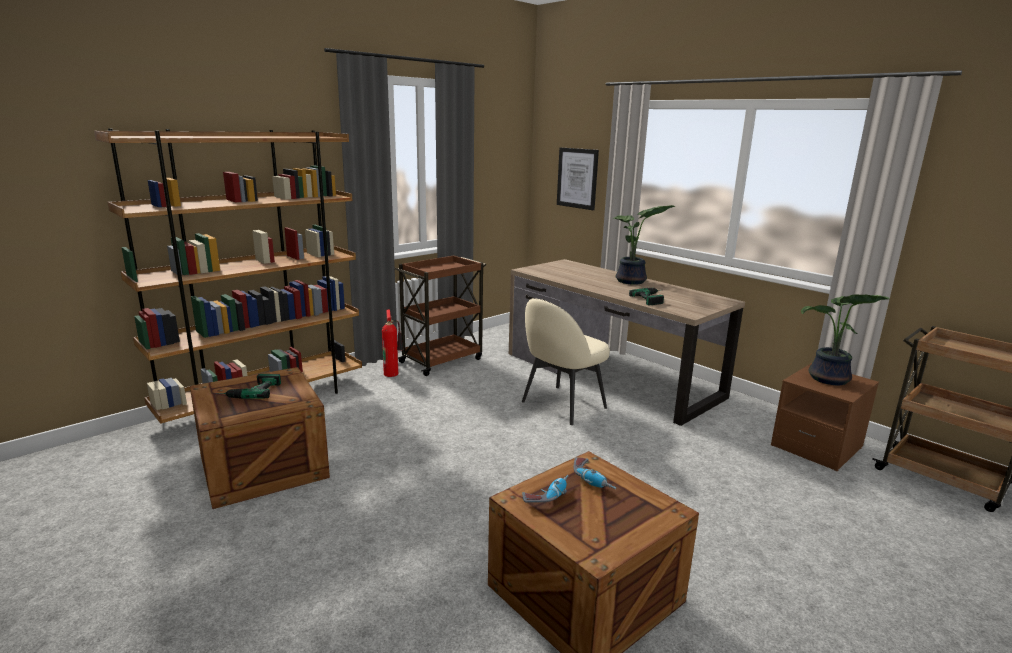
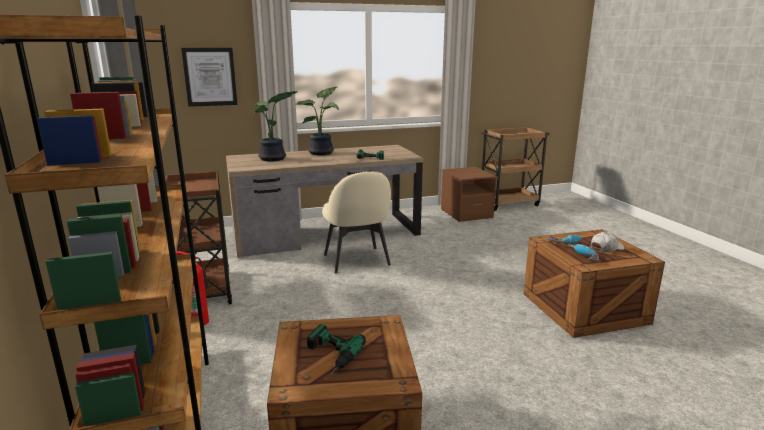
camera: 65 degrees left, 0 degrees up
potted plant [801,294,890,385] -> potted plant moved to [251,91,298,162]
none -> white cap [591,232,624,252]

